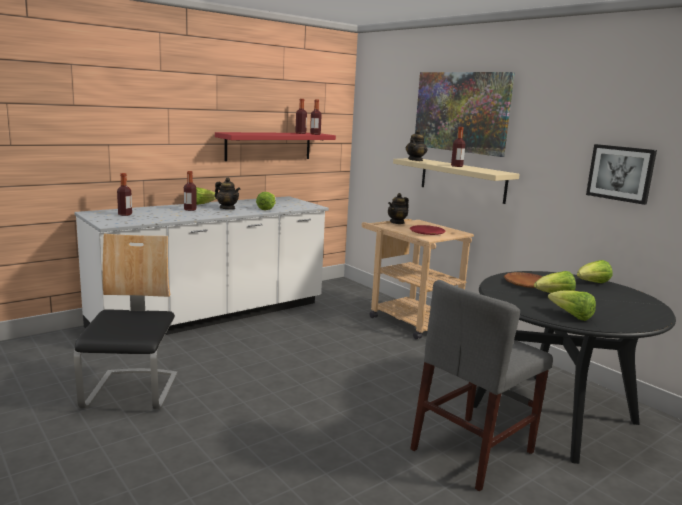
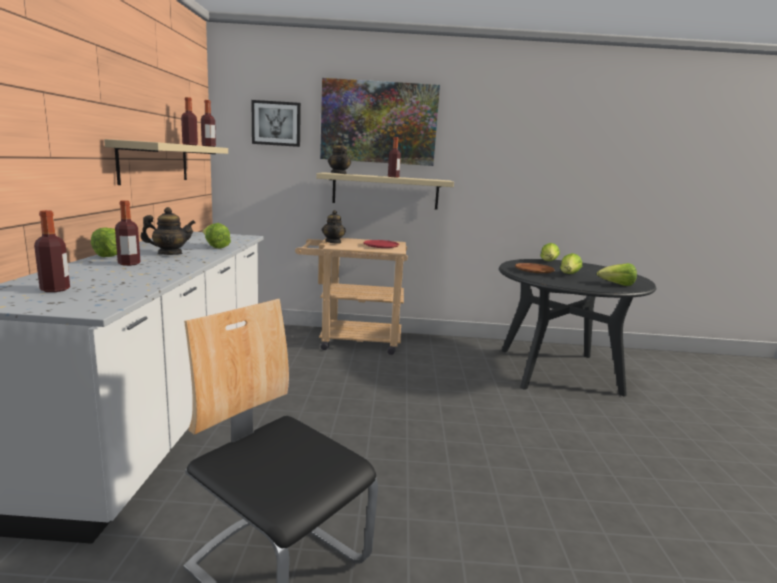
camera: 50 degrees left, 0 degrees up
red shelf [215,132,336,161] -> beige shelf [104,139,228,185]
grey chair [410,280,553,491] -> none
picture [586,144,657,205] -> picture moved to [252,100,301,147]

